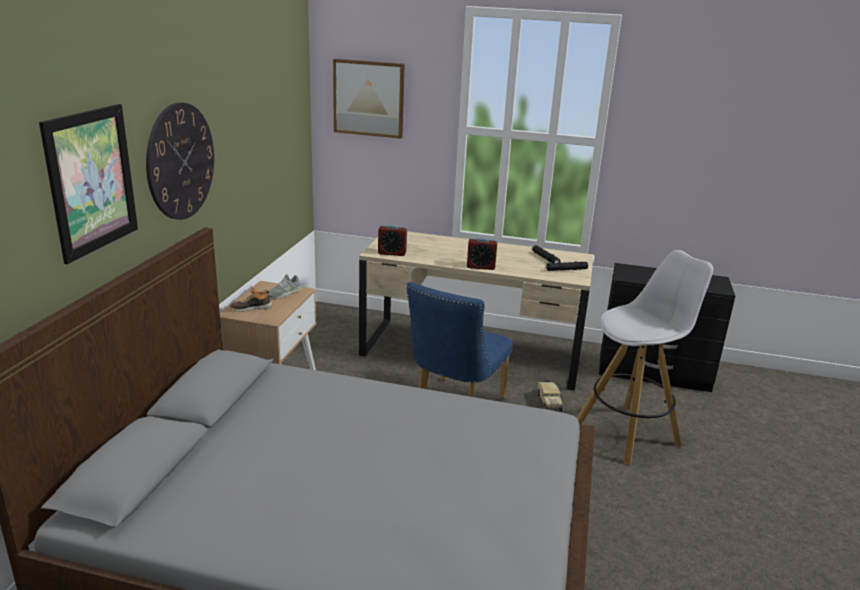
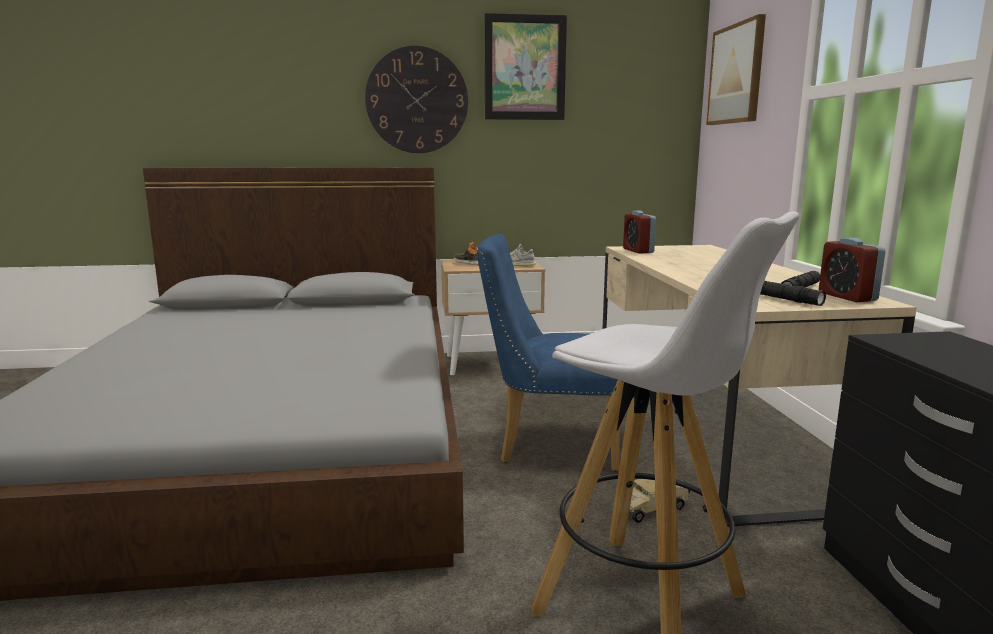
camera: 70 degrees right, 10 degrees down
picture [39,104,138,264] -> picture moved to [484,13,567,120]
alarm clock [467,237,497,270] -> alarm clock moved to [819,238,886,302]

